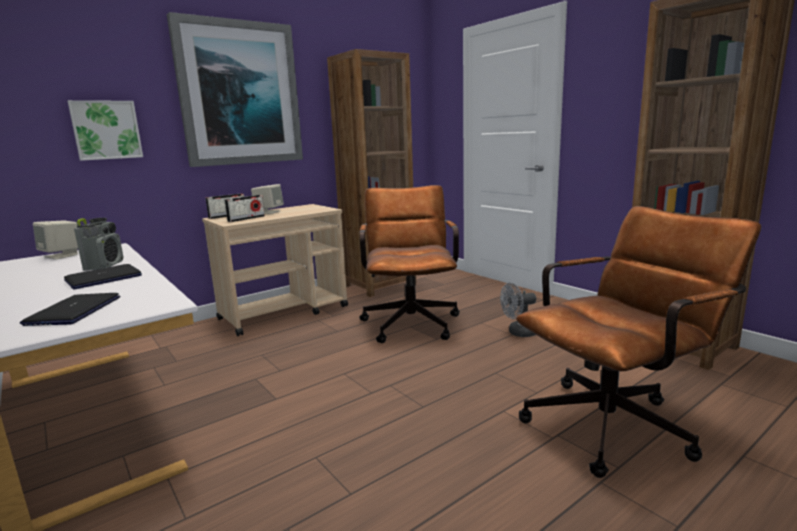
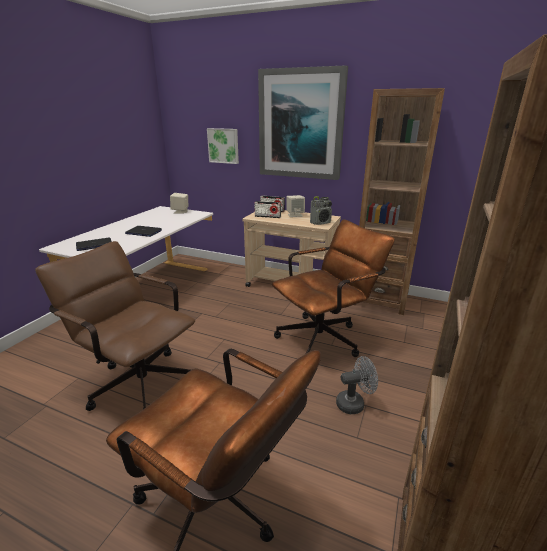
camera: 60 degrees right, 10 degrees up
radio [74,218,123,271] -> radio moved to [310,196,332,225]
grey fan [500,283,536,337] -> grey fan turned 120 degrees clockwise [336,356,378,414]
none -> brown office chair [35,241,195,411]

